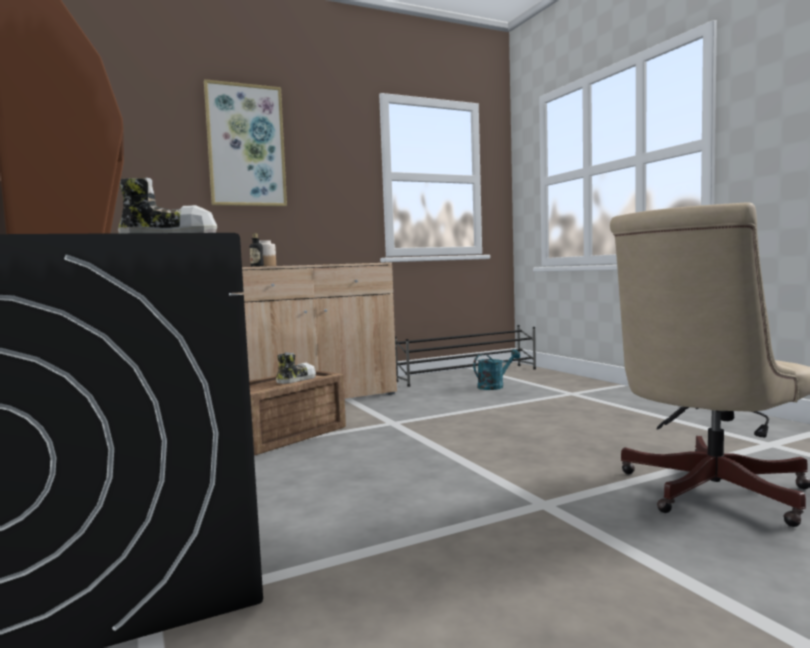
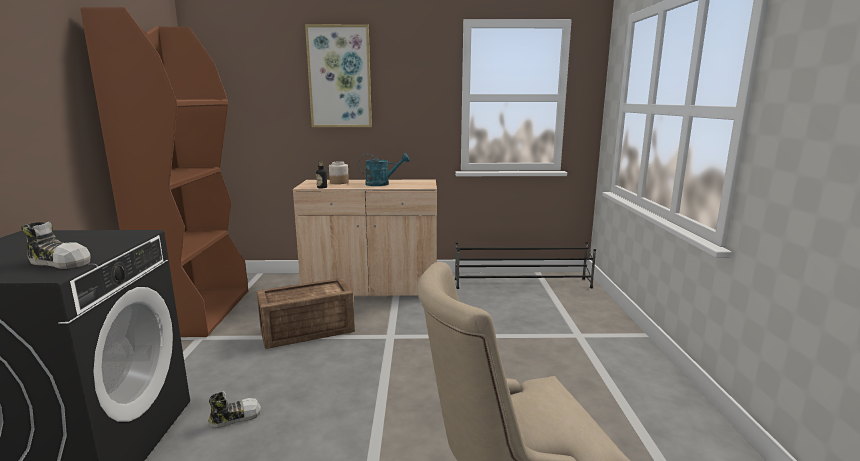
camera: 25 degrees right, 10 degrees up
shoe [276,352,316,384] -> shoe moved to [208,391,261,428]
turquoise watering can [473,349,520,390] -> turquoise watering can moved to [359,153,410,186]

